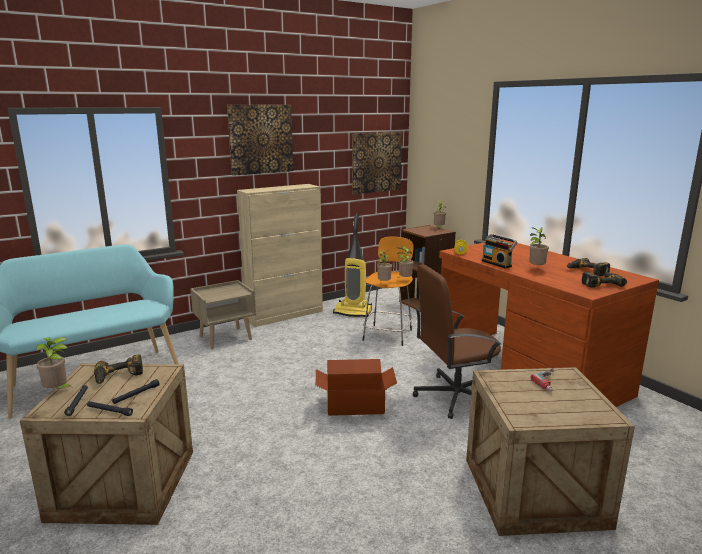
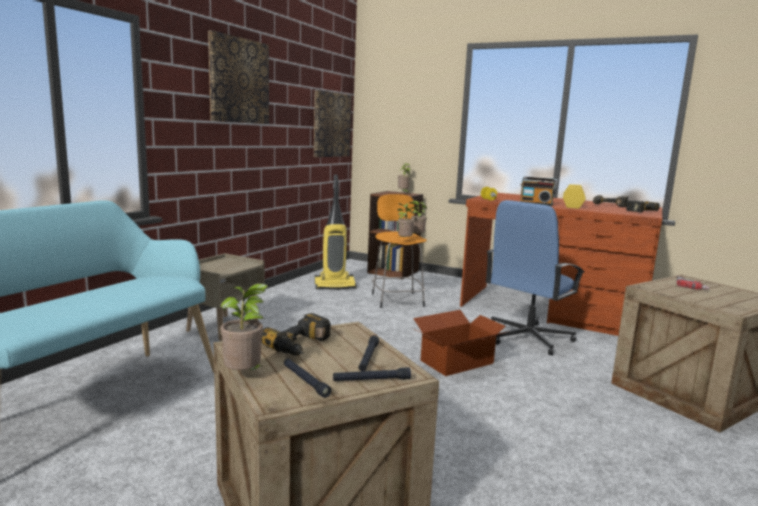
camera: 30 degrees left, 5 degrees down
beige cabinet [237,184,323,327] -> none
brown office chair [413,264,501,419] -> blue office chair [486,200,585,355]
potted plant [528,227,549,266] -> yellow dumbbell [563,184,586,209]

